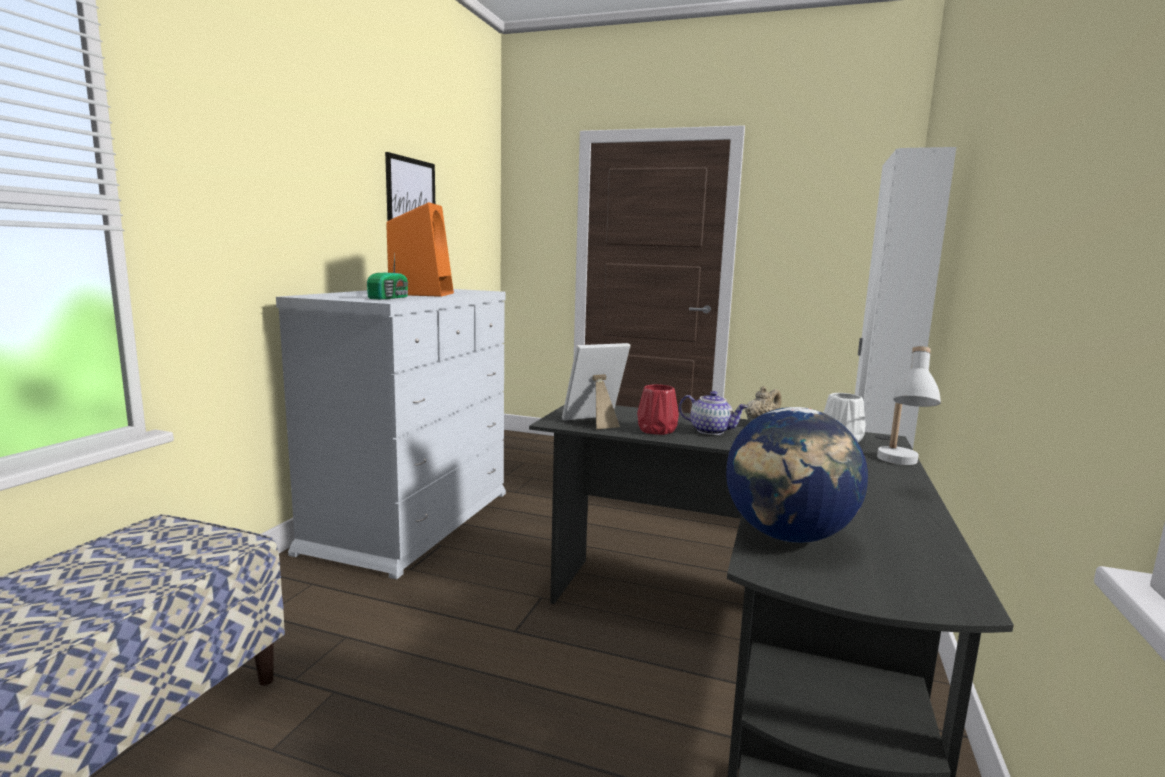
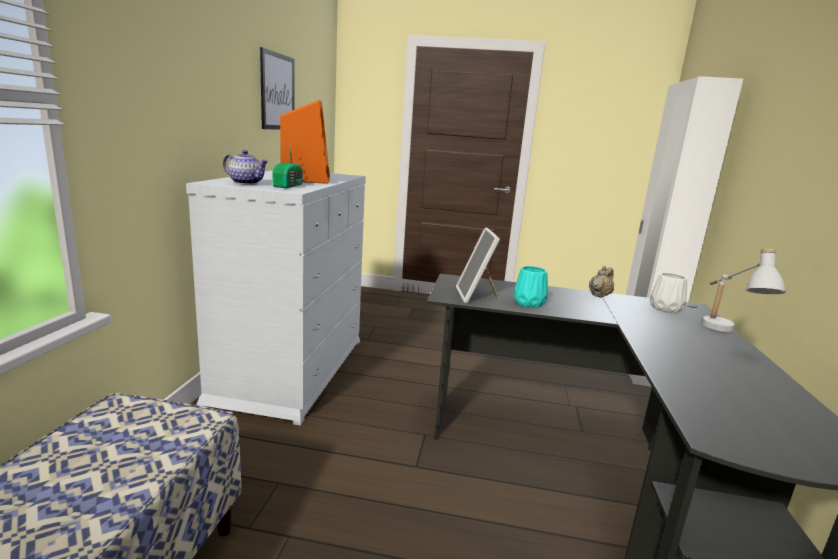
camera: 10 degrees left, 5 degrees up
picture frame [562,343,631,430] -> picture frame turned 60 degrees counterclockwise [456,228,500,303]
red vase [637,384,679,435] -> turquoise vase [514,266,548,308]
teapot [679,391,748,435] -> teapot moved to [223,150,269,185]
globe [726,407,868,543] -> none

